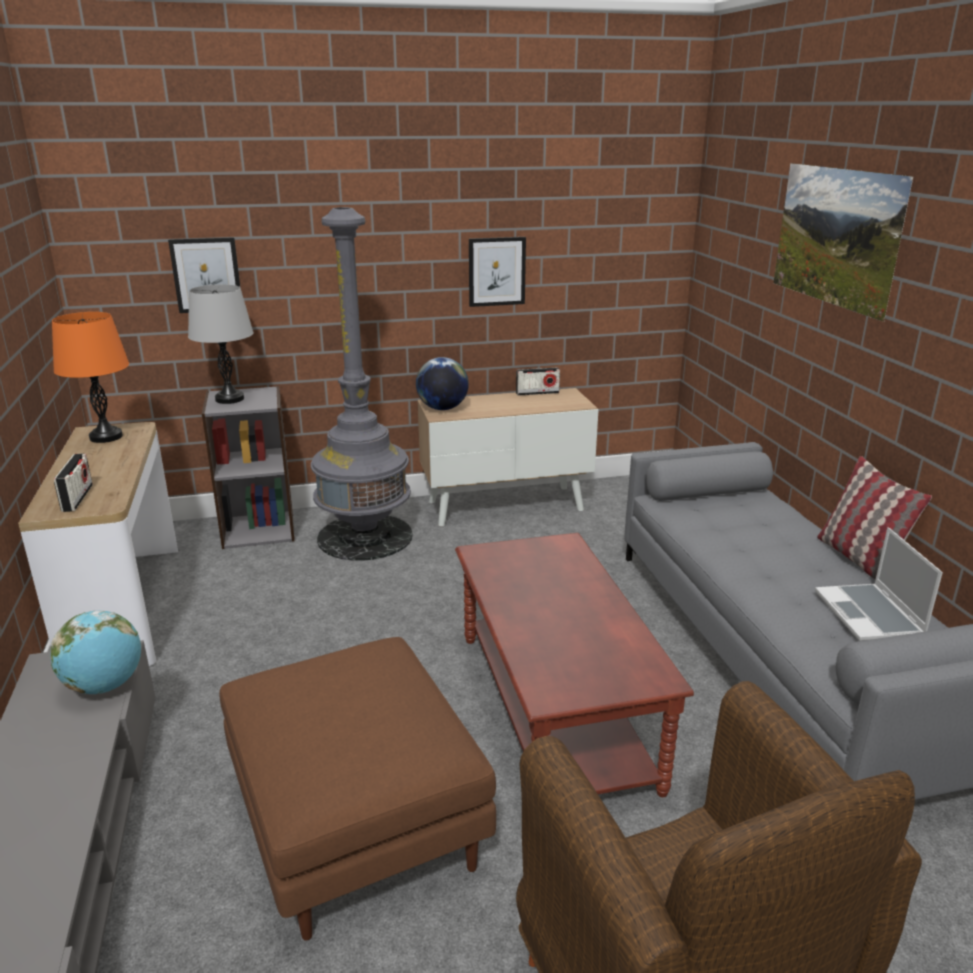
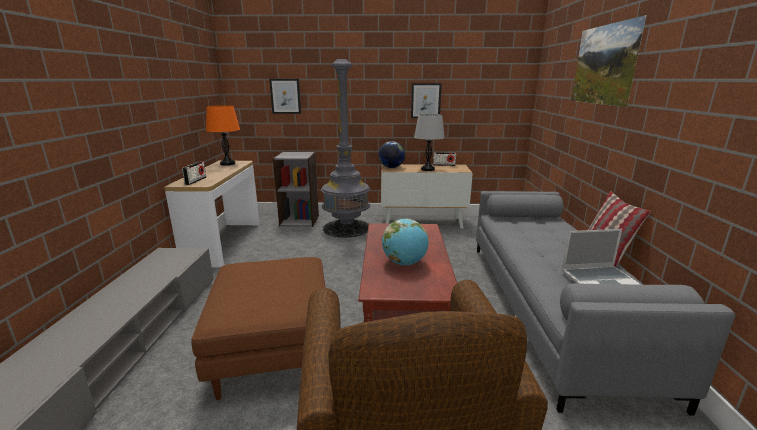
camera: 15 degrees right, 5 degrees down
globe [51,610,141,694] -> globe moved to [382,219,428,265]
grey table lamp [188,284,254,404] -> grey table lamp moved to [414,114,445,171]
laptop [815,527,943,641] -> laptop turned 105 degrees counterclockwise [562,229,641,285]

